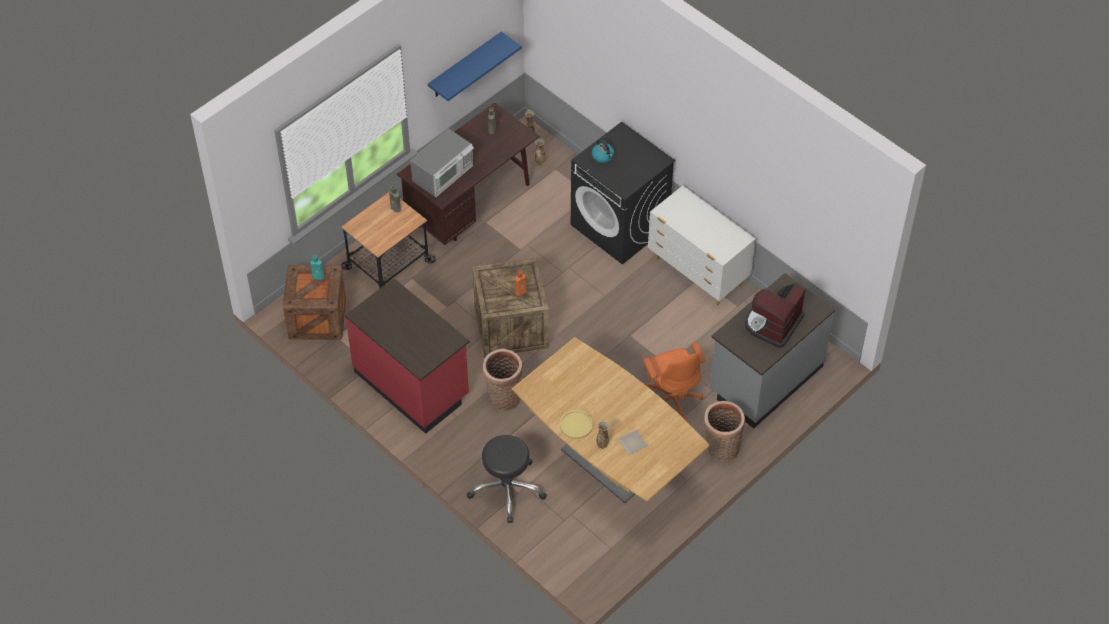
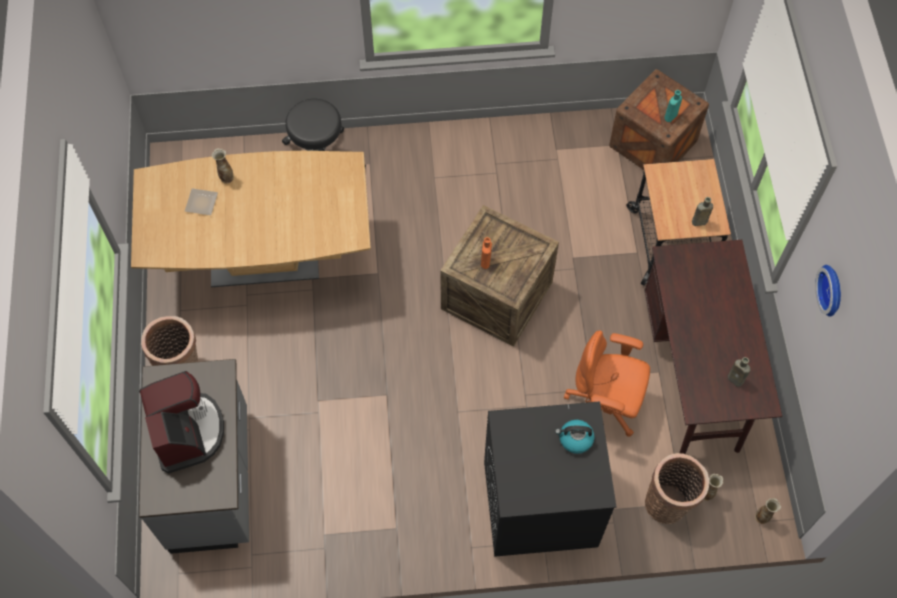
camera: 130 degrees right, 10 degrees up
red counter [345,278,470,434] -> none
microwave [410,128,474,197] -> none
blue shelf [428,31,522,101] -> none
basket [483,349,523,411] -> basket moved to [645,453,709,524]
yellow plate [560,410,593,439] -> none
orange office chair [643,342,706,423] -> orange office chair moved to [564,330,650,437]
white dresser [648,186,756,306] -> none
none -> wall clock [815,265,841,317]

